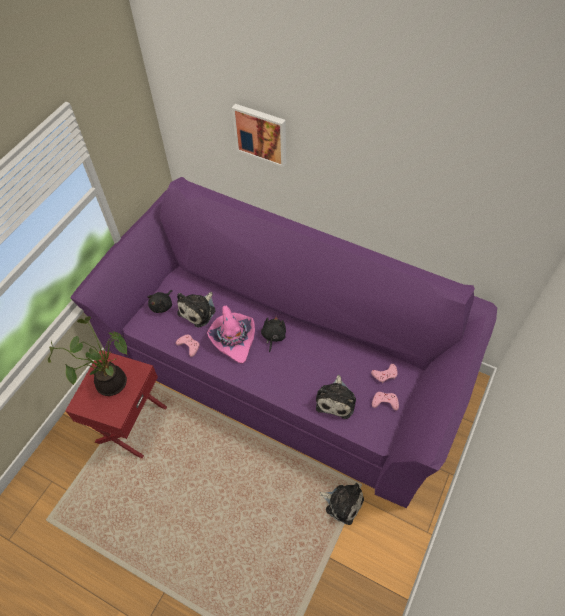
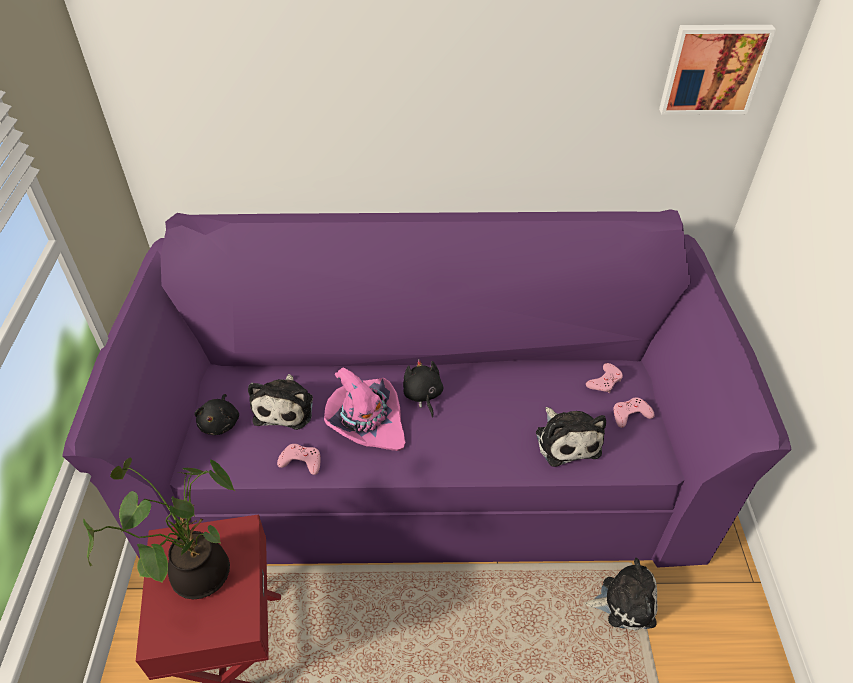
camera: 30 degrees left, 10 degrees down
picture [232,104,286,167] -> picture moved to [659,25,776,115]

